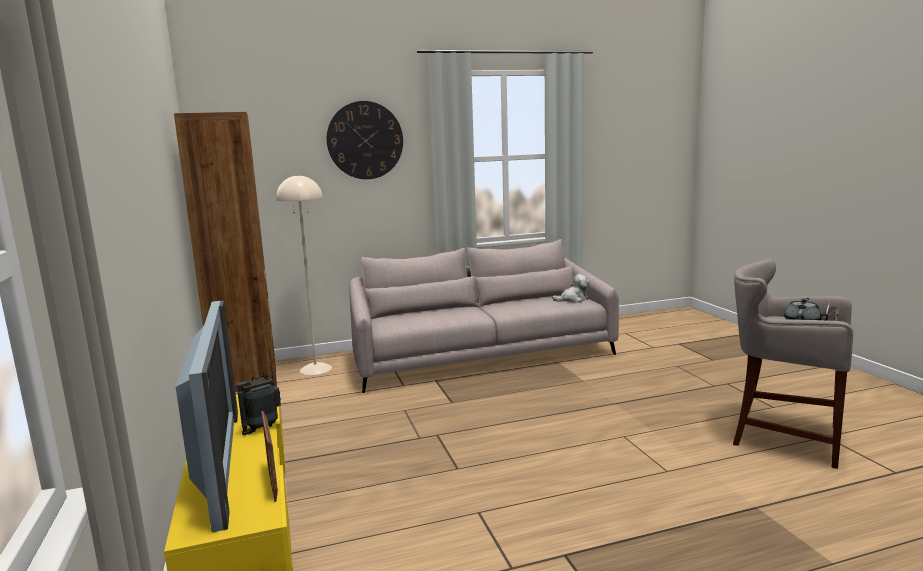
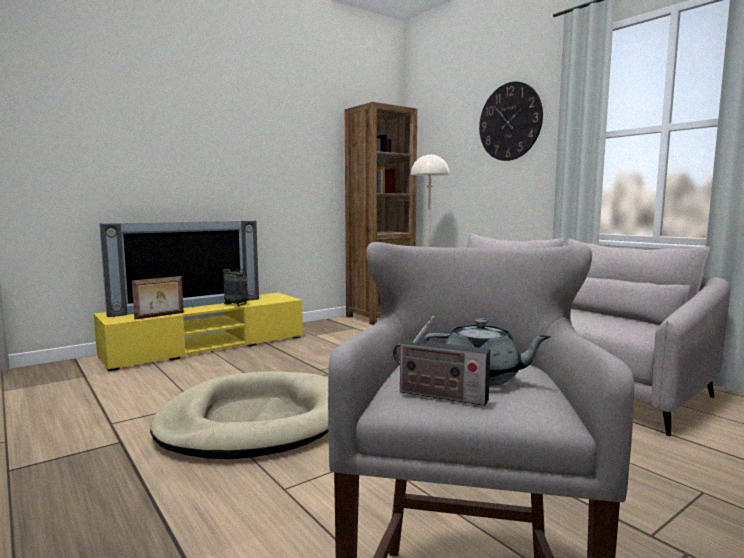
camera: 70 degrees right, 5 degrees down
plush toy [552,274,590,303] -> none
none -> beige dog bed [150,371,328,459]

